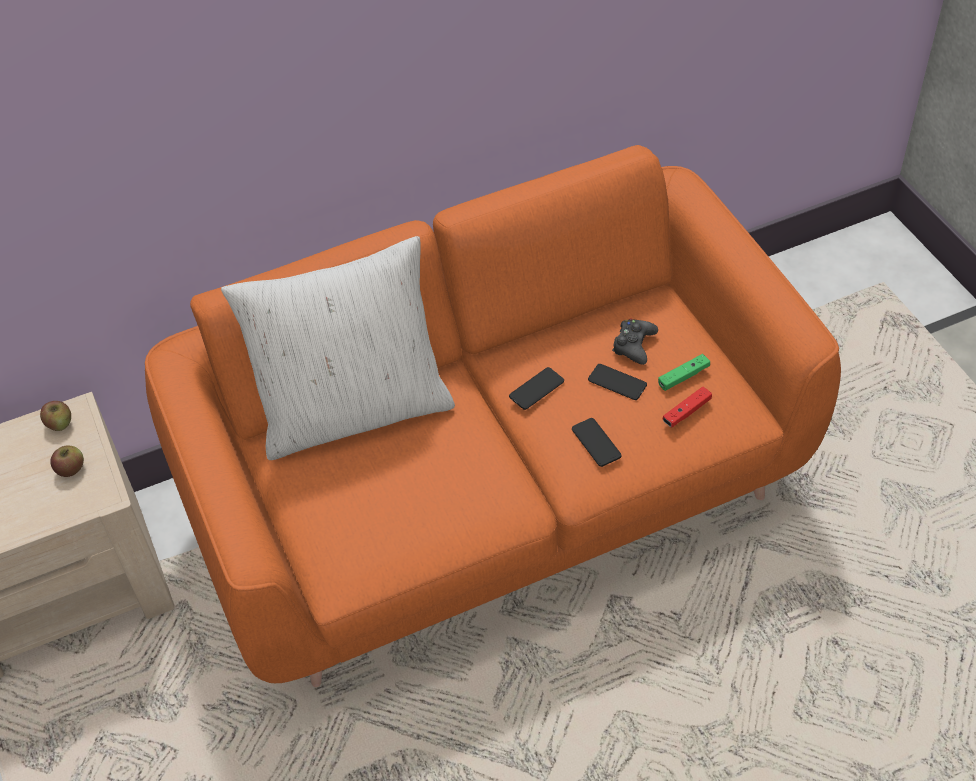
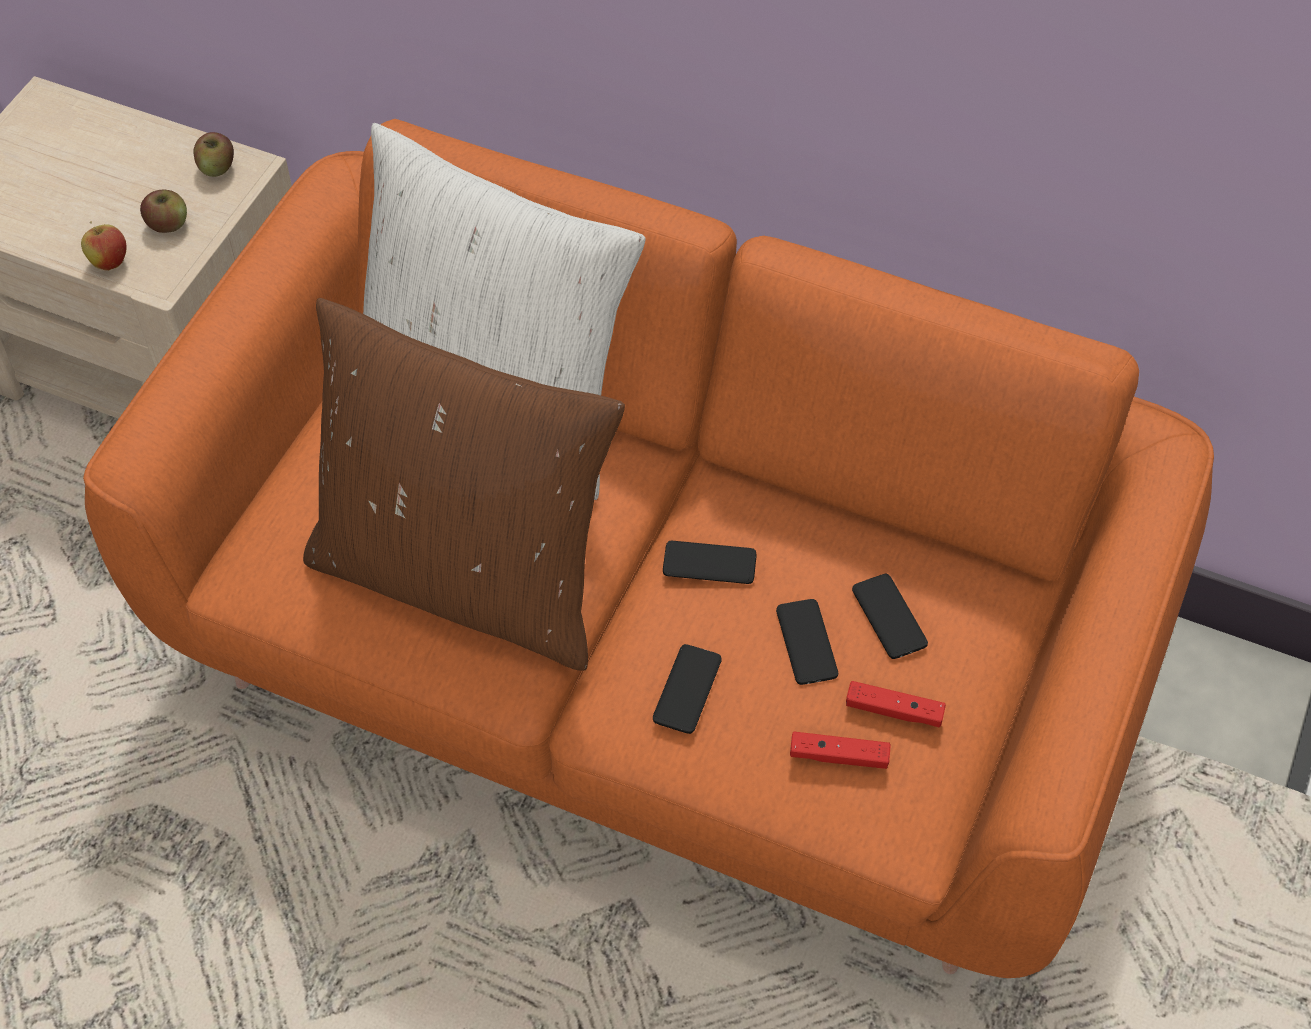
camera: 45 degrees right, 5 degrees up
black game controller [612,318,658,365] -> phone [852,574,928,659]
green game controller [658,354,710,391] -> red game controller [846,681,946,728]
none -> apple [81,221,127,271]
none -> brown pillow [303,298,625,671]

